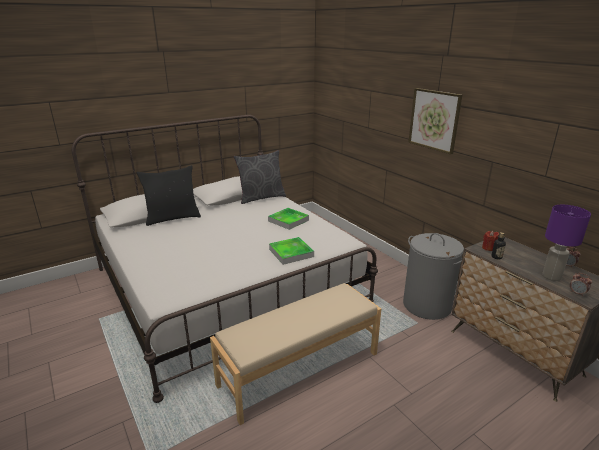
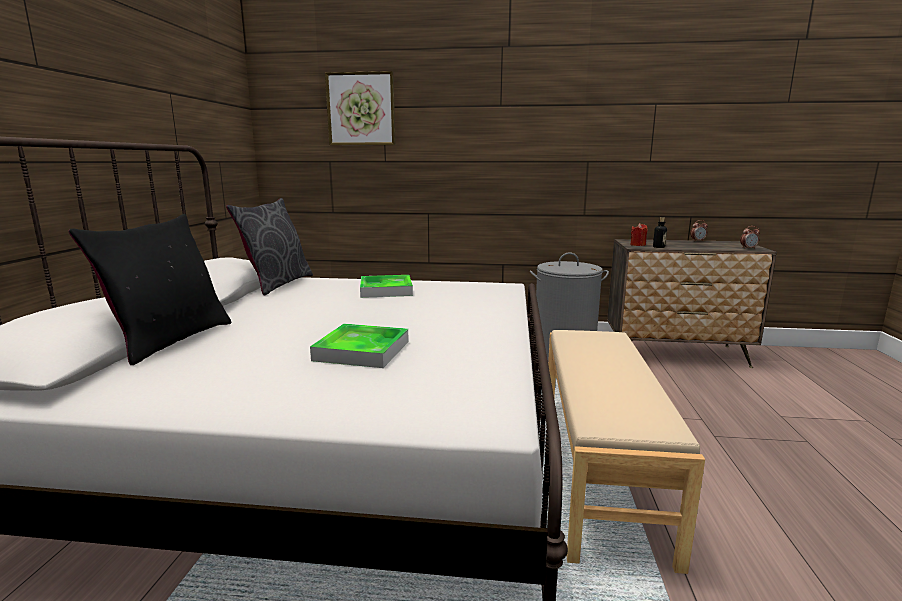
camera: 50 degrees left, 10 degrees down
tray [269,237,314,265] -> tray moved to [310,324,409,368]
picture [408,88,462,155] -> picture moved to [325,71,395,145]
purple table lamp [542,205,591,281] -> none

